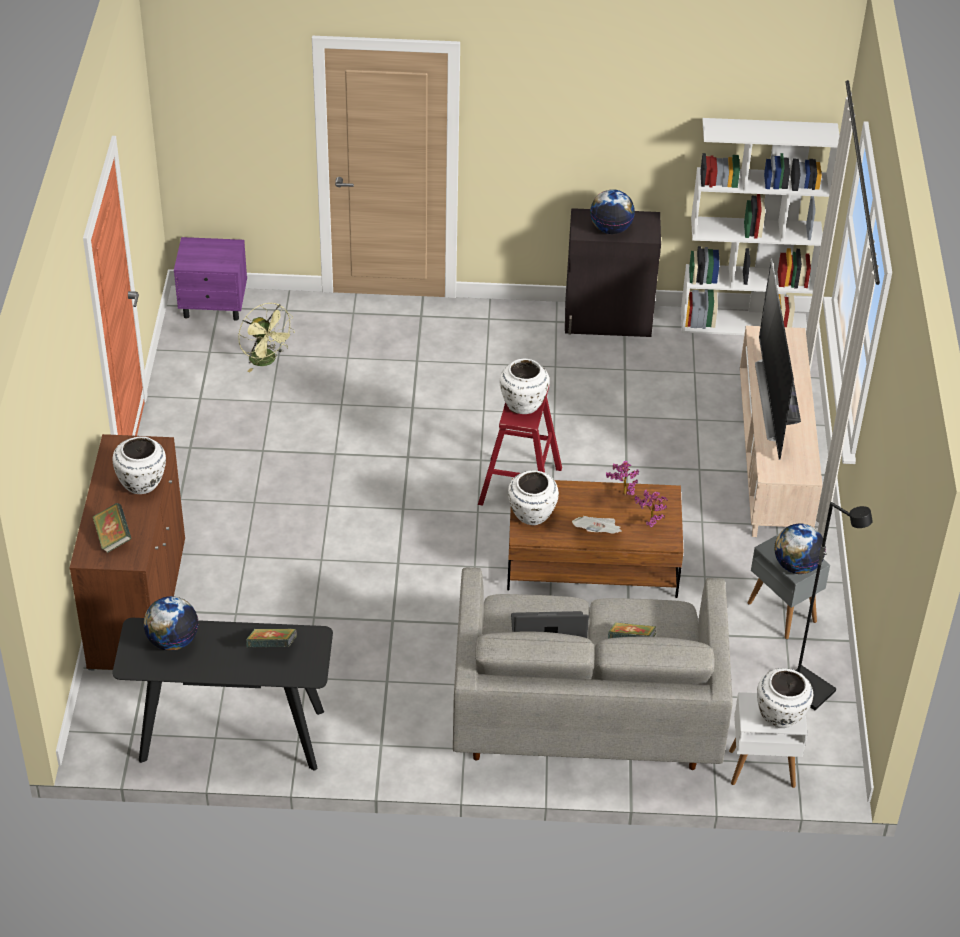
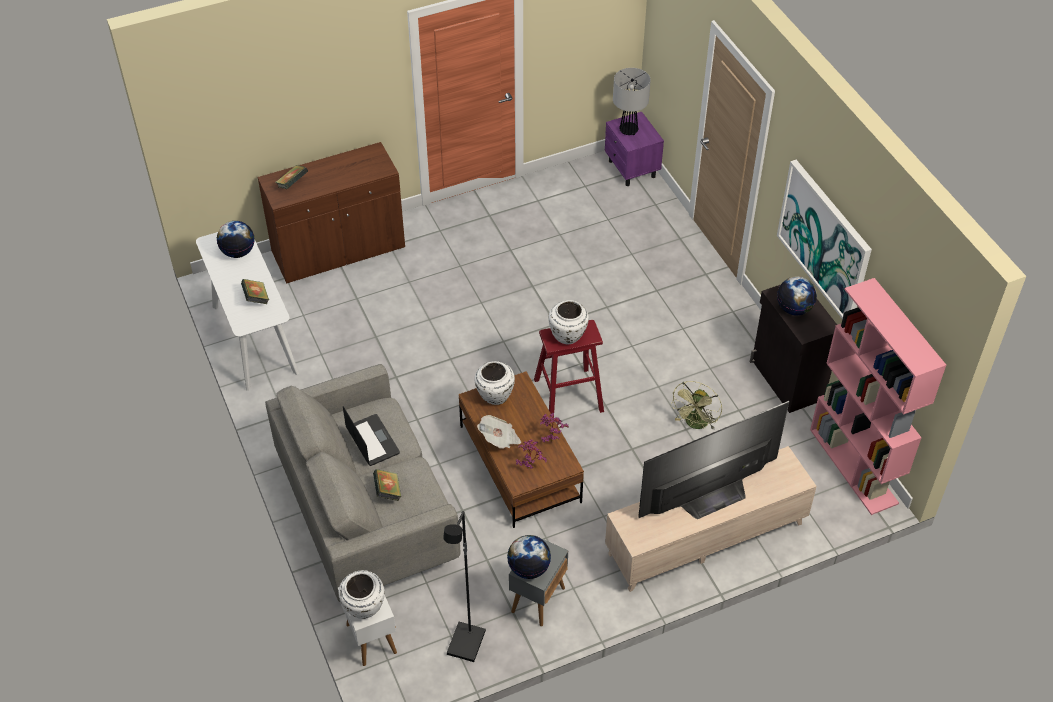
camera: 65 degrees right, 5 degrees up
black console table [112,618,333,771] -> white console table [196,232,299,391]
white vase [113,436,166,494] -> none
green fan [238,303,295,373] -> green fan moved to [670,381,722,429]
white bookcase [681,118,840,335] -> pink bookcase [810,278,946,515]
none -> table lamp [613,68,651,135]
none -> picture [777,160,872,319]

